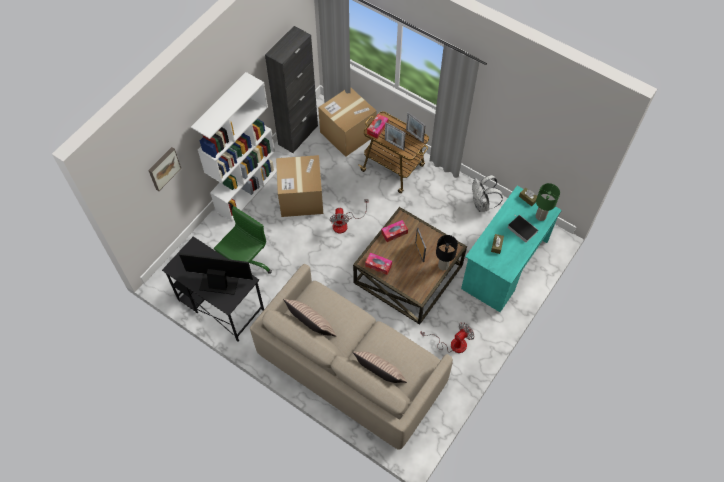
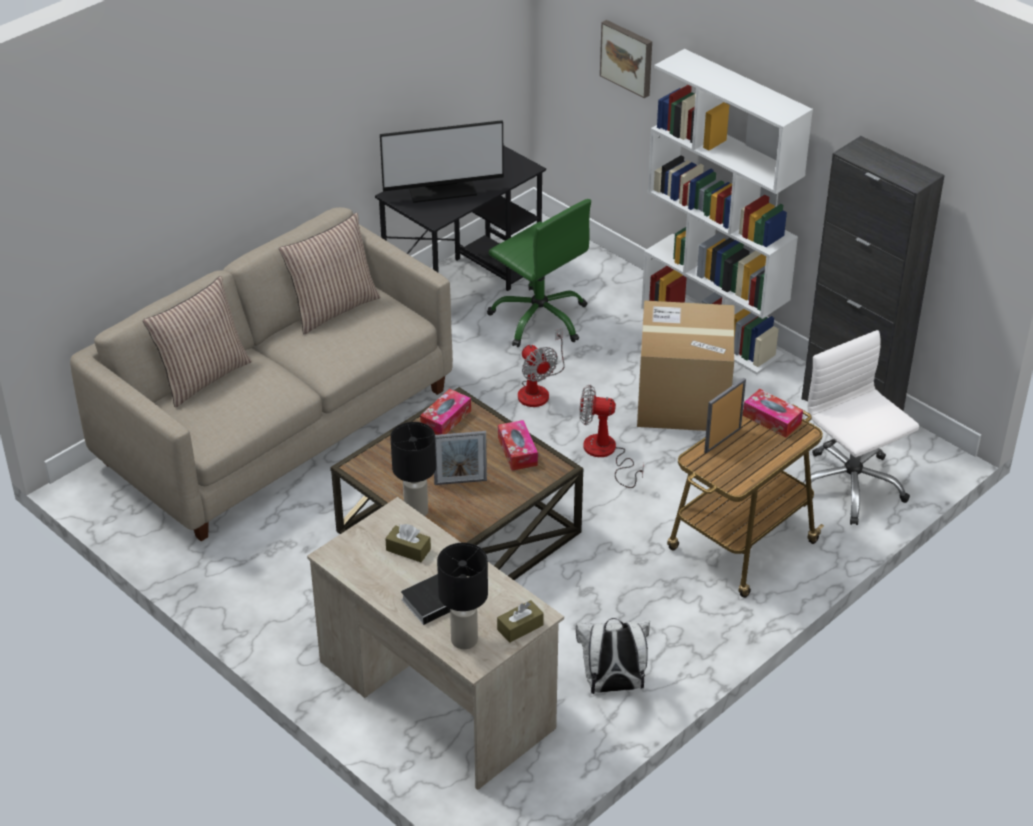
camera: 100 degrees right, 20 degrees down
monitor [179,253,253,295] -> monitor turned 60 degrees clockwise [380,120,504,203]
cardboard box [318,88,377,157] -> white office chair [802,330,919,525]
picture frame [406,112,426,143] -> none
fan [421,322,475,353] -> fan moved to [518,328,565,407]
turquoise desk [461,186,562,312] -> beige desk [307,497,564,790]
green table lamp [536,183,560,221] -> black table lamp [437,543,488,649]

